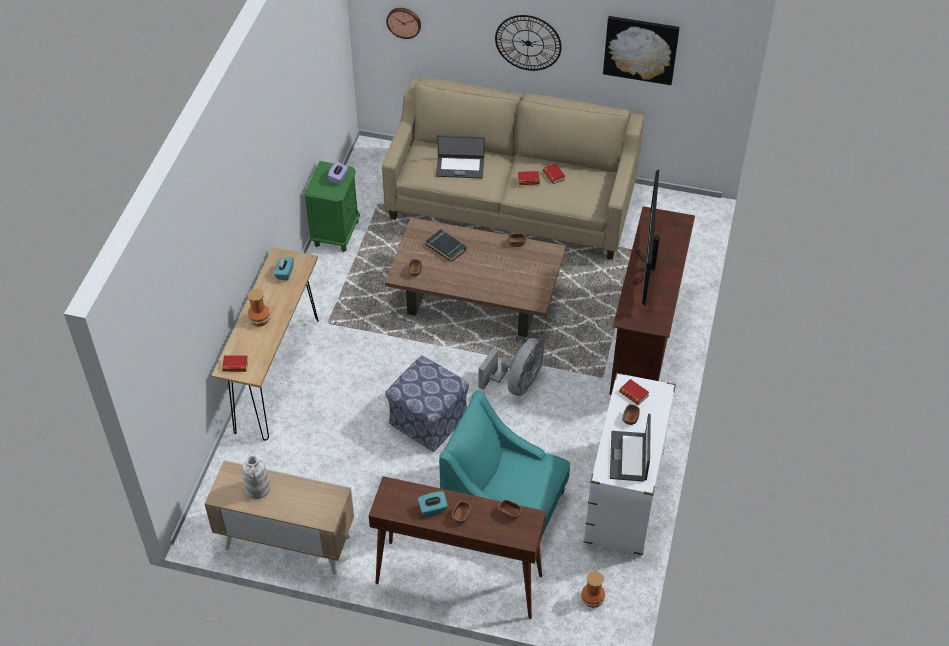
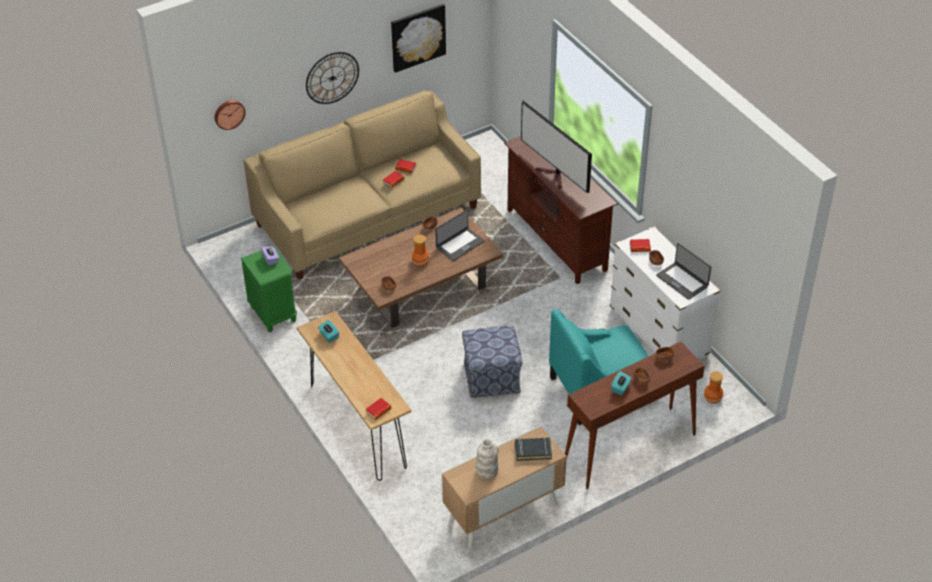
camera: 45 degrees left, 5 degrees down
vase [247,289,271,327] -> vase moved to [411,235,430,267]
black book [426,229,466,262] -> black book moved to [515,437,552,461]
laptop [436,135,484,178] -> laptop moved to [435,209,485,261]
grey fan [478,338,544,396] -> none

